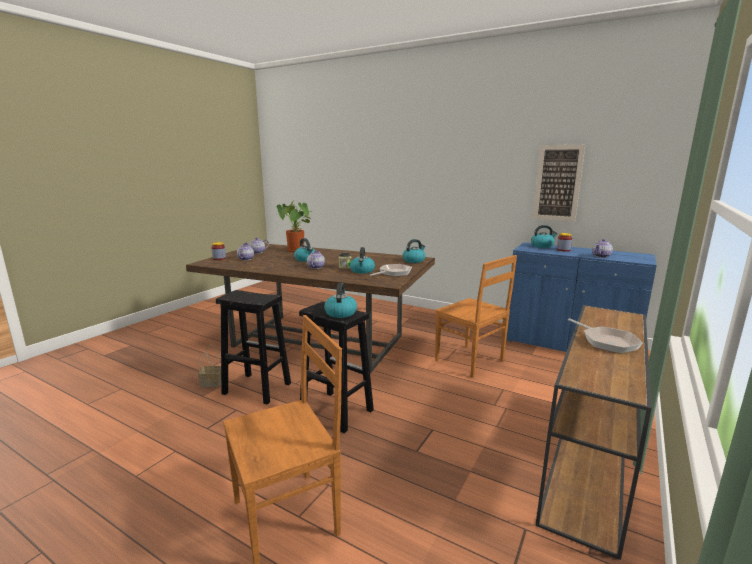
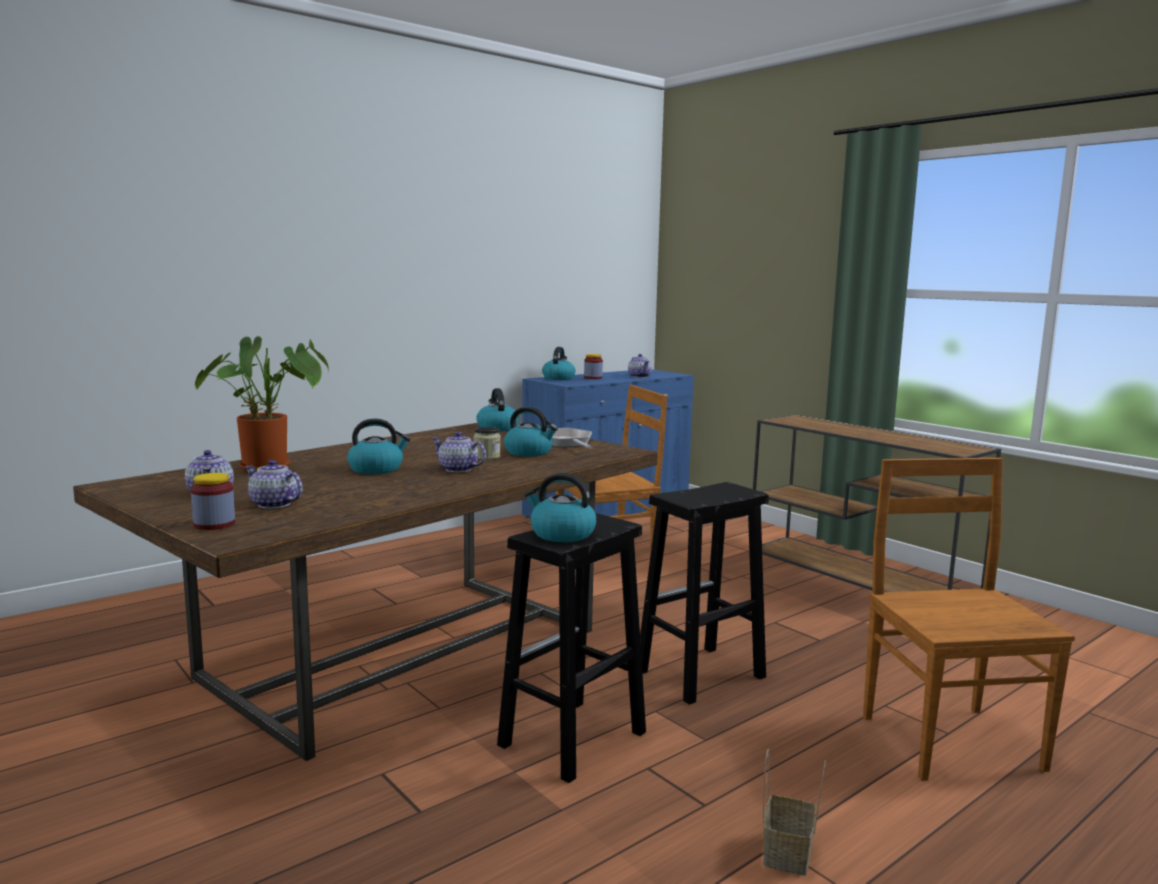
camera: 70 degrees left, 5 degrees down
basket [198,345,221,387] -> basket moved to [763,749,826,876]
kettle [324,283,357,318] -> kettle moved to [524,473,596,542]
picture [533,145,585,221] -> none
frying pan [568,318,643,354] -> none

